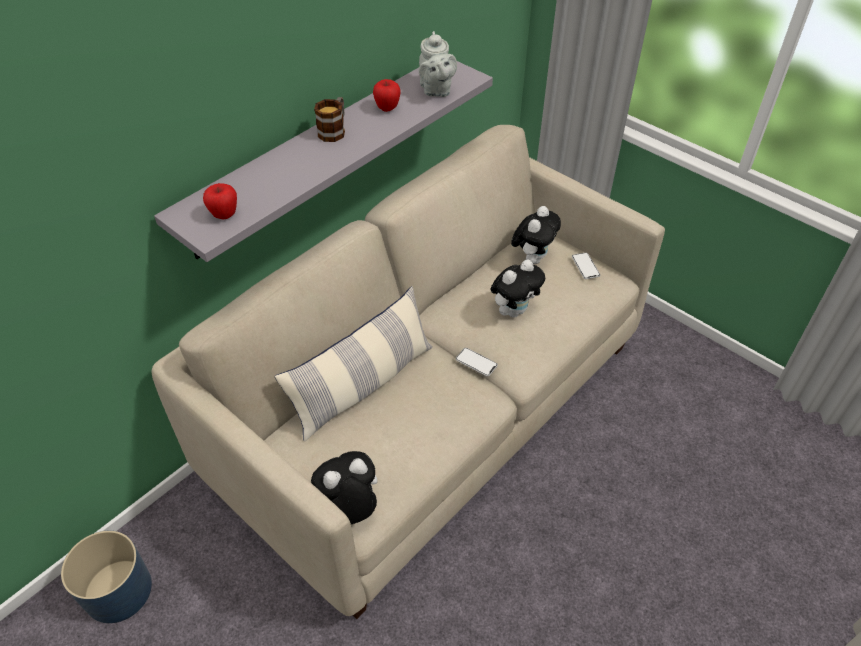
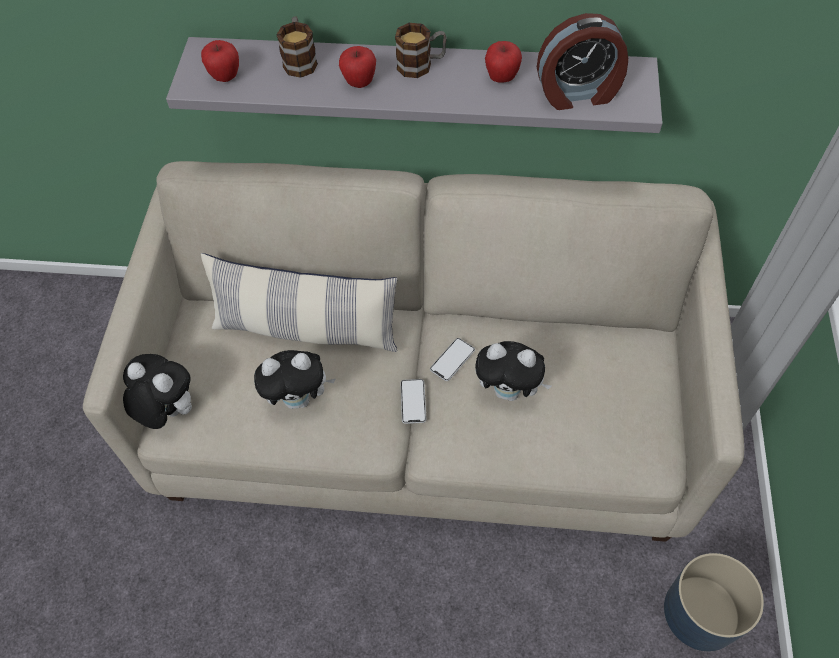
camera: 55 degrees right, 10 degrees up
blue planter [61,531,152,623] -> blue planter moved to [664,553,764,651]
grey teapot [419,31,457,97] -> alarm clock [537,13,629,110]
plush toy [511,206,561,264] -> plush toy moved to [254,350,336,409]
phone [572,252,600,279] -> phone moved to [430,338,475,381]
none -> mug [277,16,318,78]
none -> apple [339,46,376,88]

